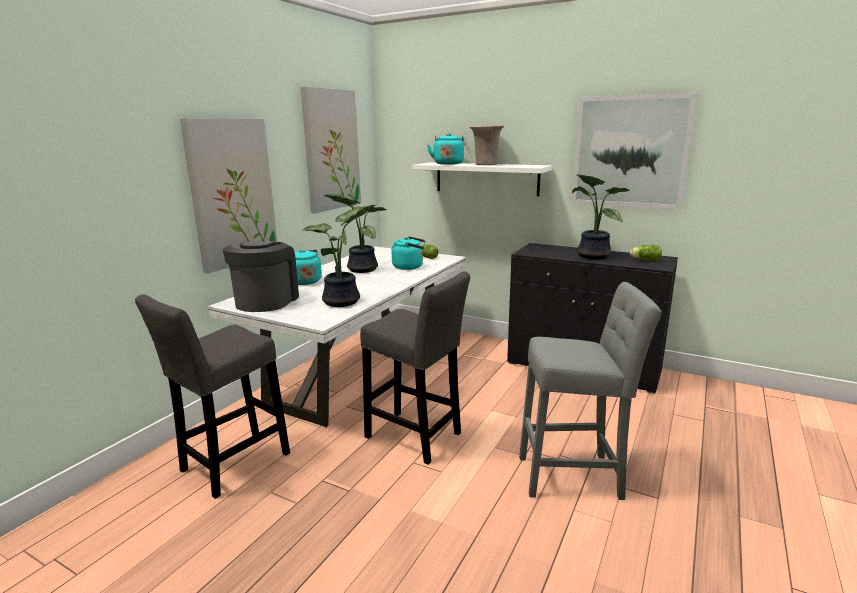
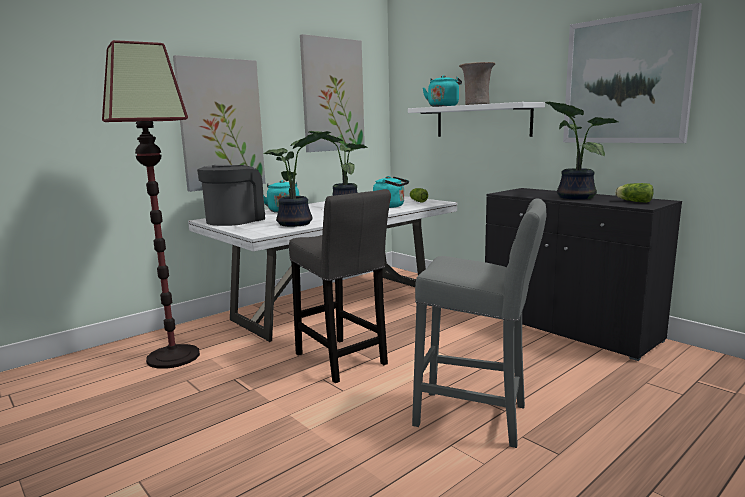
camera: 20 degrees right, 5 degrees down
grey stool [135,295,290,499] -> floor lamp [102,40,200,369]

